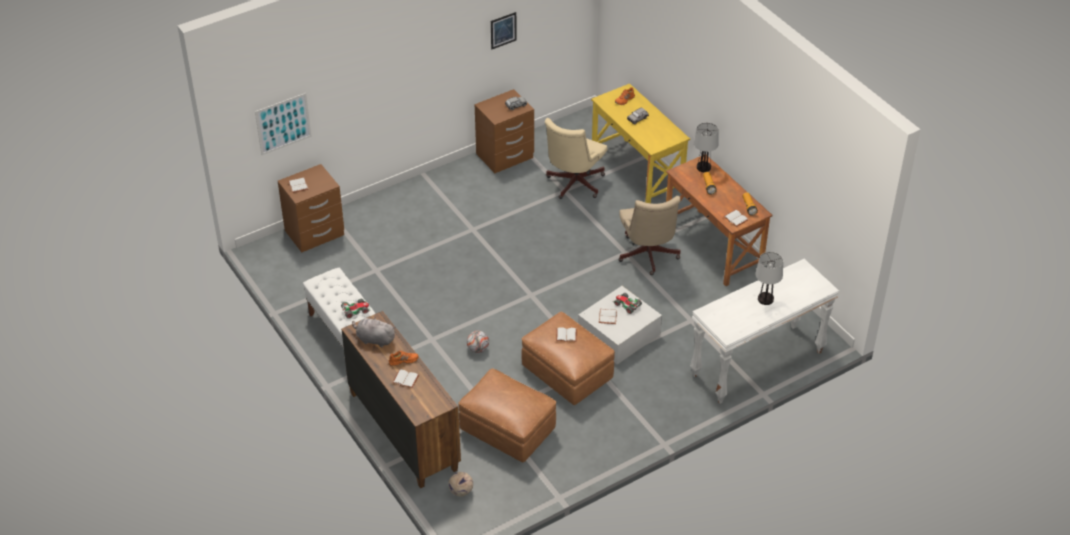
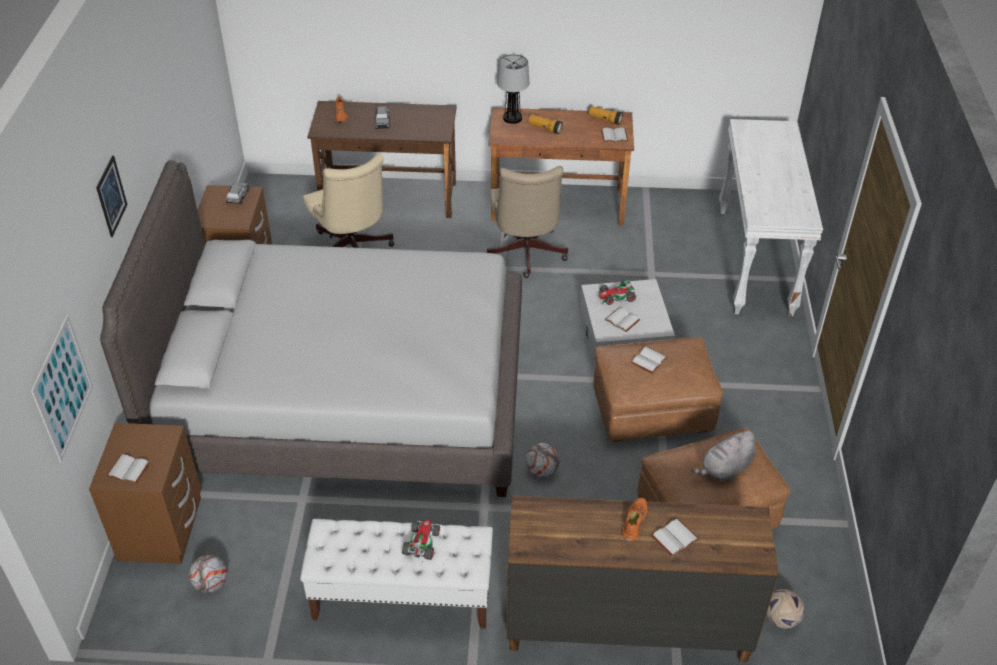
camera: 55 degrees left, 0 degrees up
grey plush toy [352,316,396,347] -> grey plush toy moved to [691,430,756,482]
picture [491,12,517,49] -> picture moved to [96,155,127,237]
yellow desk [591,83,690,203] -> brown desk [307,101,457,218]
beige office chair [618,196,681,275] -> beige office chair turned 60 degrees clockwise [487,166,568,278]
table lamp [756,252,783,305] -> none
none -> grey bed [100,160,522,497]
none -> football [189,555,227,593]

